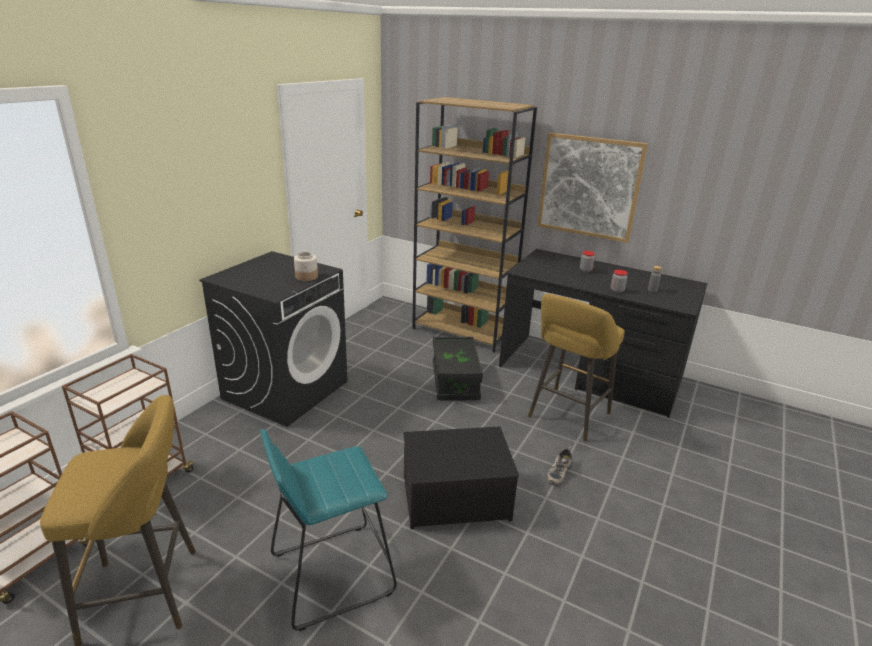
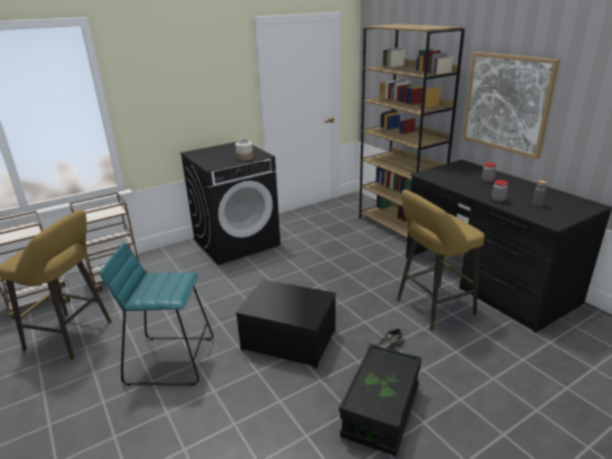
camera: 30 degrees right, 0 degrees up
black storage box [433,337,483,401] -> black storage box moved to [339,344,422,456]

